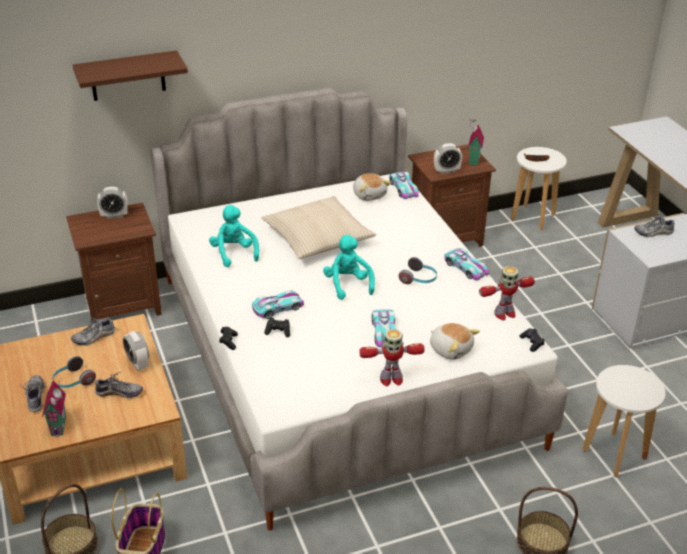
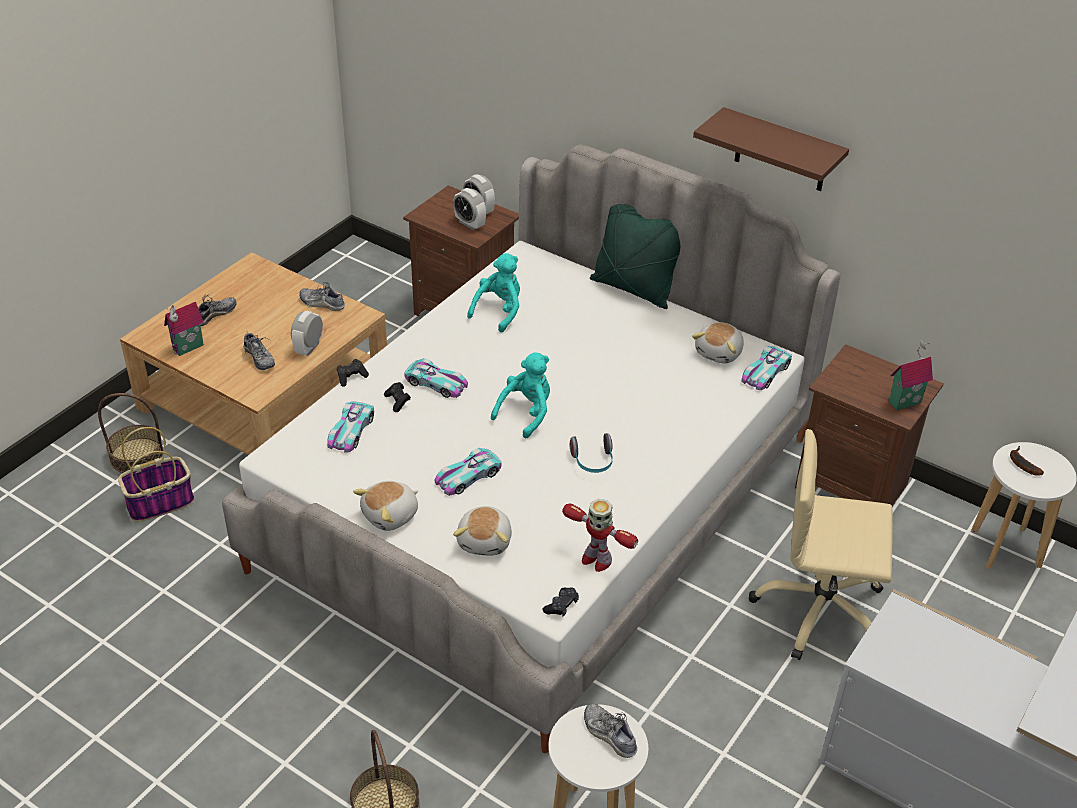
camera: 55 degrees right, 5 degrees up
headphones [52,356,96,388] -> none
brown shelf [73,50,188,101] -> brown shelf moved to [693,107,849,191]
beige pillow [262,196,376,259] -> none
toy robot [359,329,425,386] -> plush toy [353,481,418,531]
alarm clock [434,143,462,174] -> alarm clock moved to [453,188,486,230]
toy car [444,248,489,281] -> toy car moved to [327,401,374,452]
shoe [634,214,675,237] -> shoe moved to [584,703,637,758]
none -> green pillow [590,204,680,309]
none -> beige office chair [749,429,893,660]

